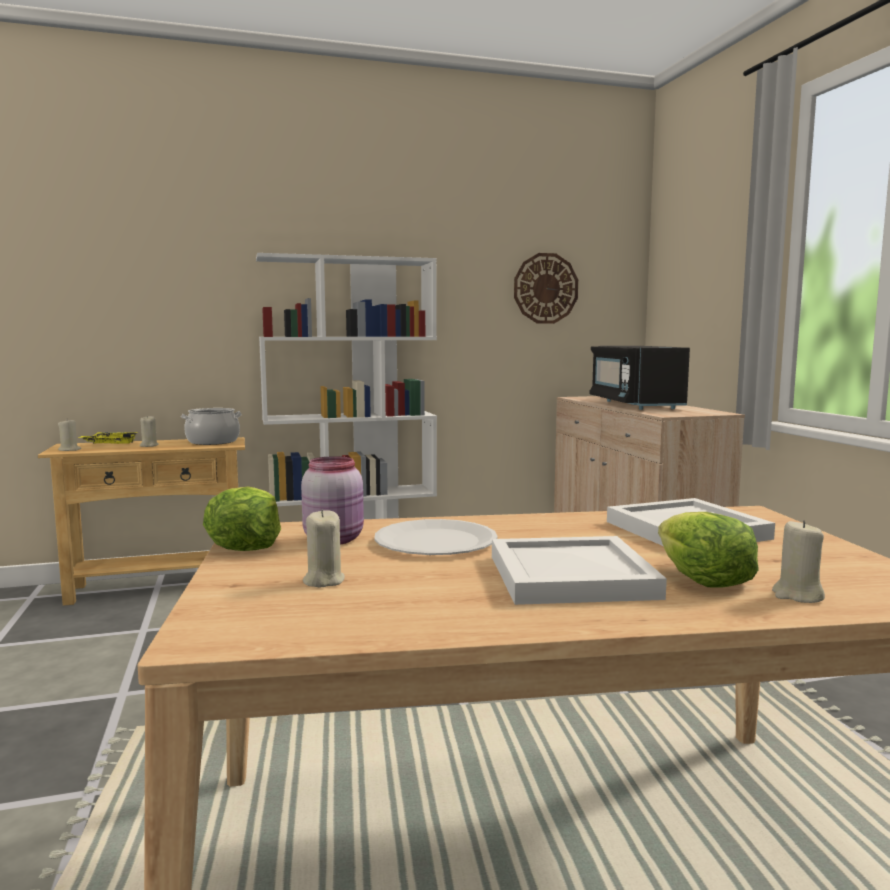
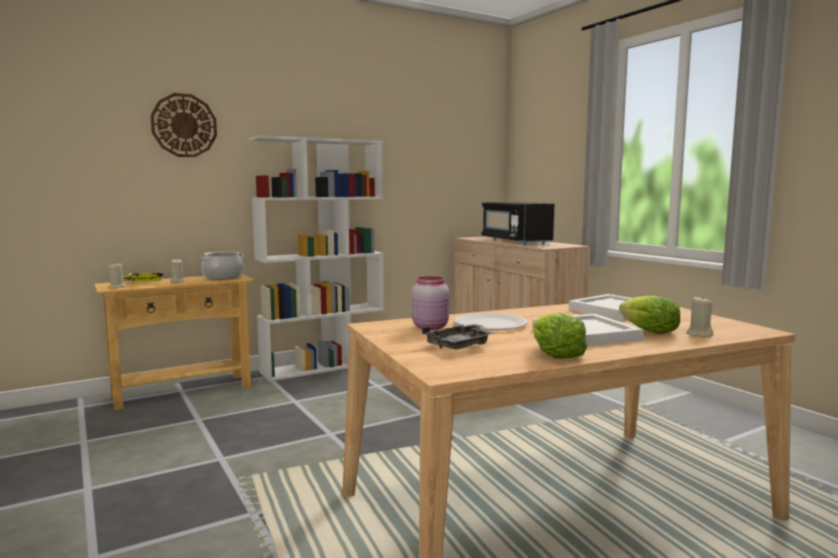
camera: 15 degrees left, 0 degrees up
lettuce [203,487,281,551] -> lettuce moved to [533,313,587,359]
beige candle [303,510,345,587] -> grey tray [422,324,495,350]
wall clock [514,253,578,324] -> wall clock moved to [151,93,217,157]

